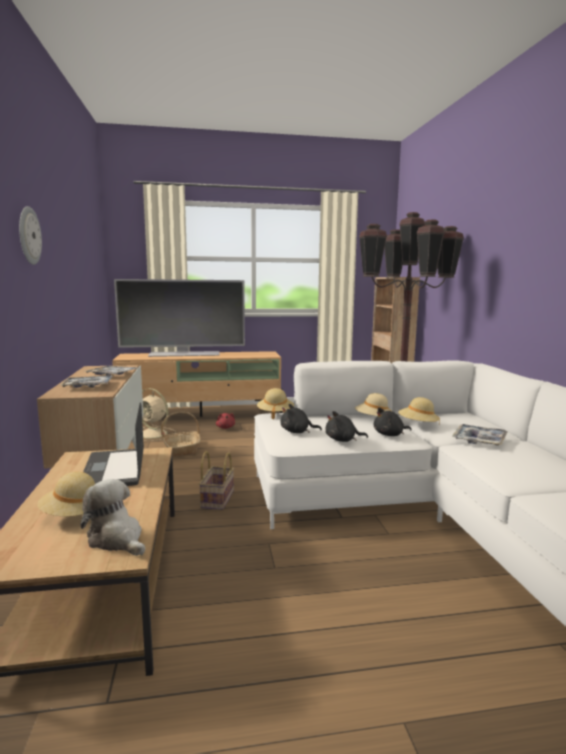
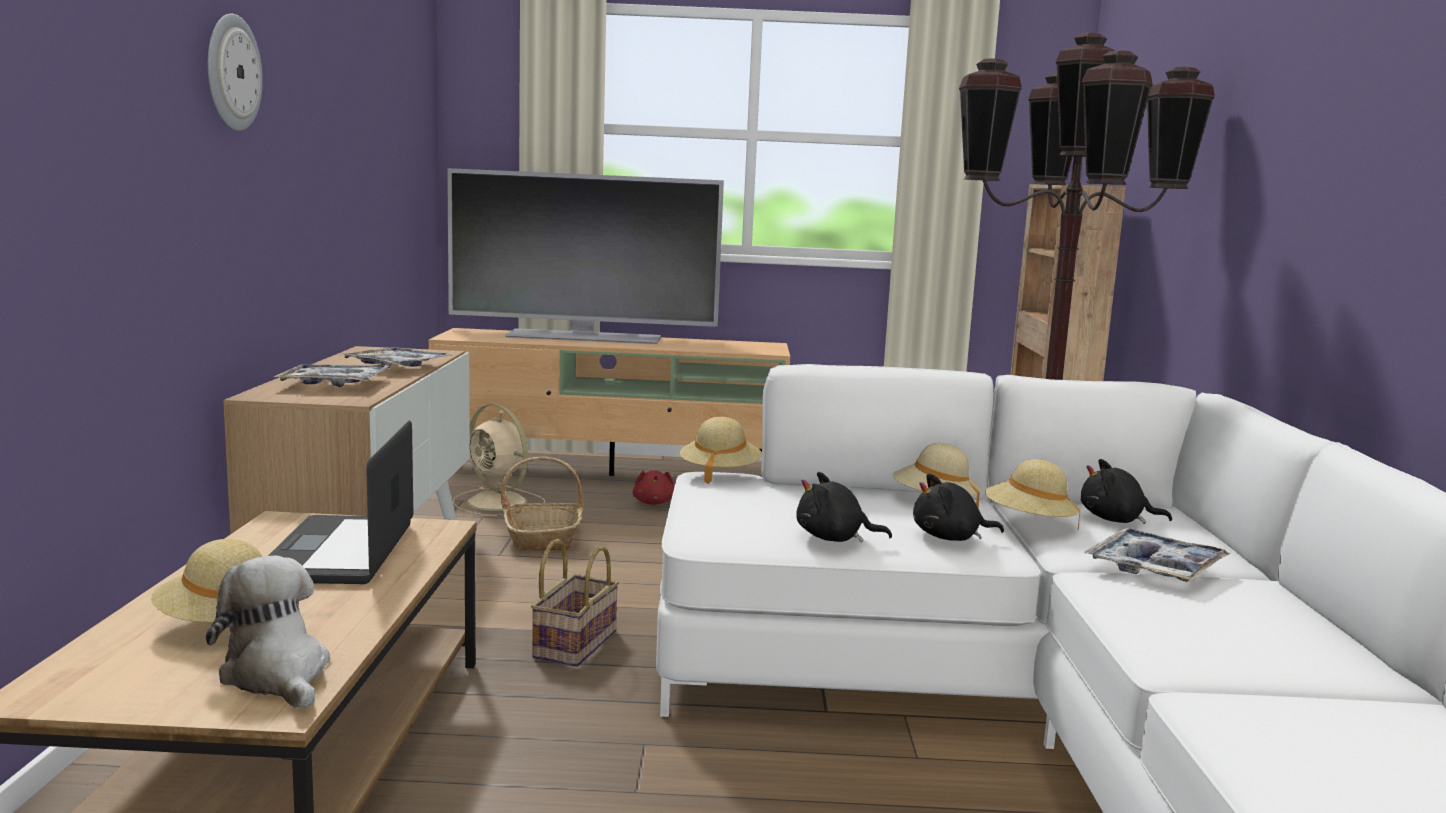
camera: 10 degrees right, 0 degrees up
black plush toy [281,404,322,433] -> black plush toy moved to [1081,459,1172,524]

